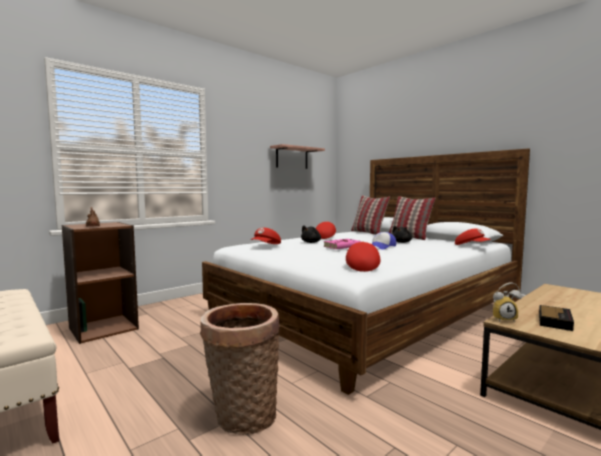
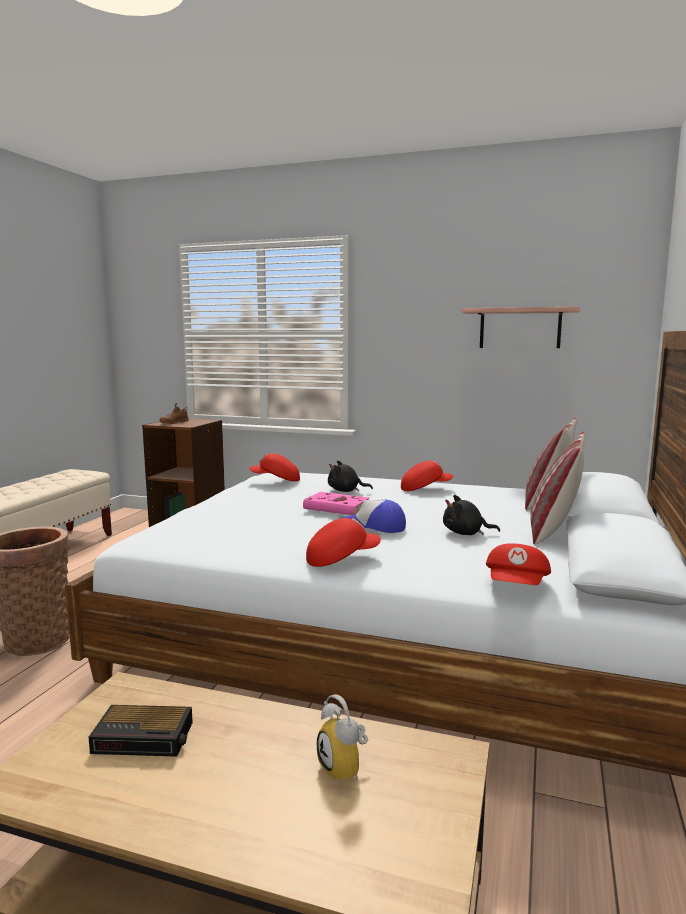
camera: 60 degrees right, 5 degrees up
red cap [346,241,380,272] -> red cap moved to [306,518,381,567]
alarm clock [493,282,522,322] -> alarm clock moved to [317,694,368,784]

